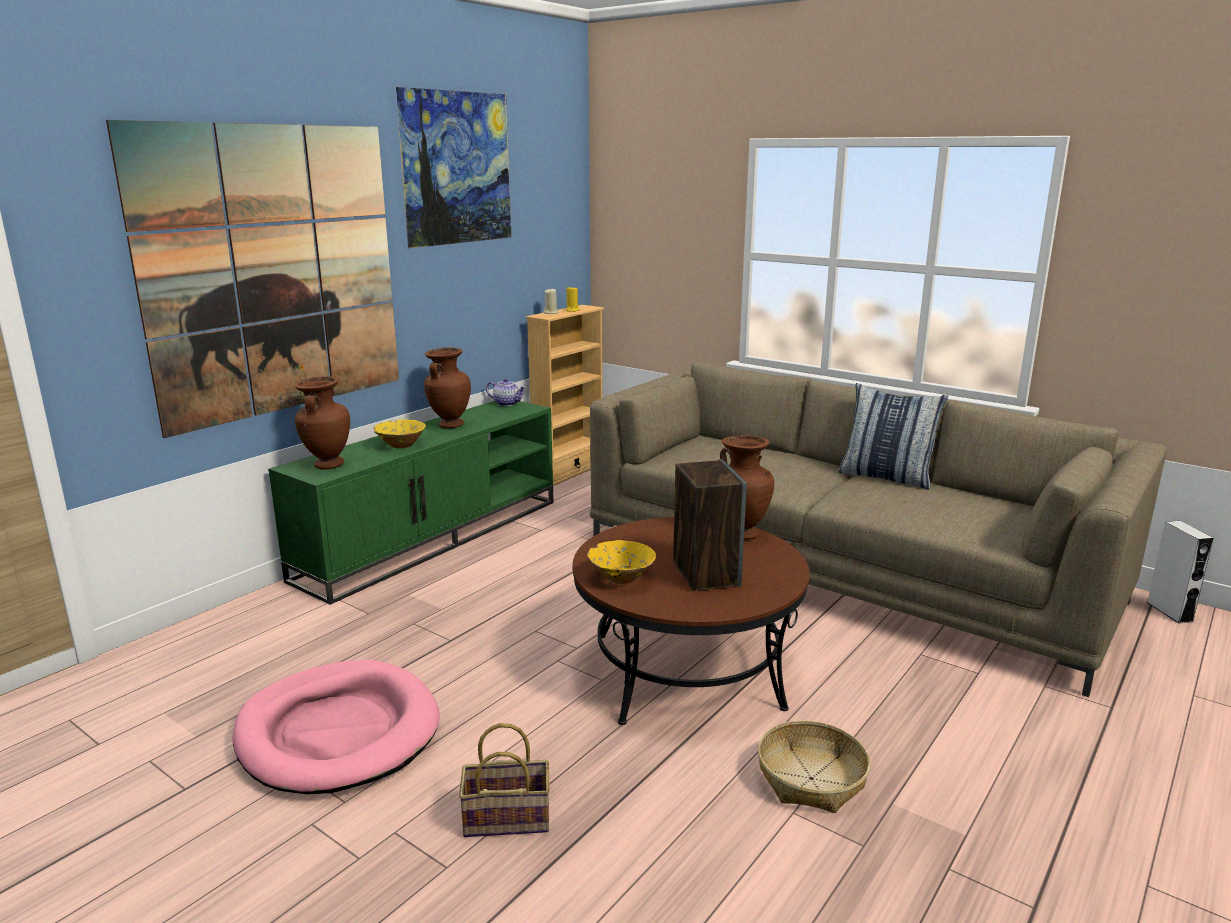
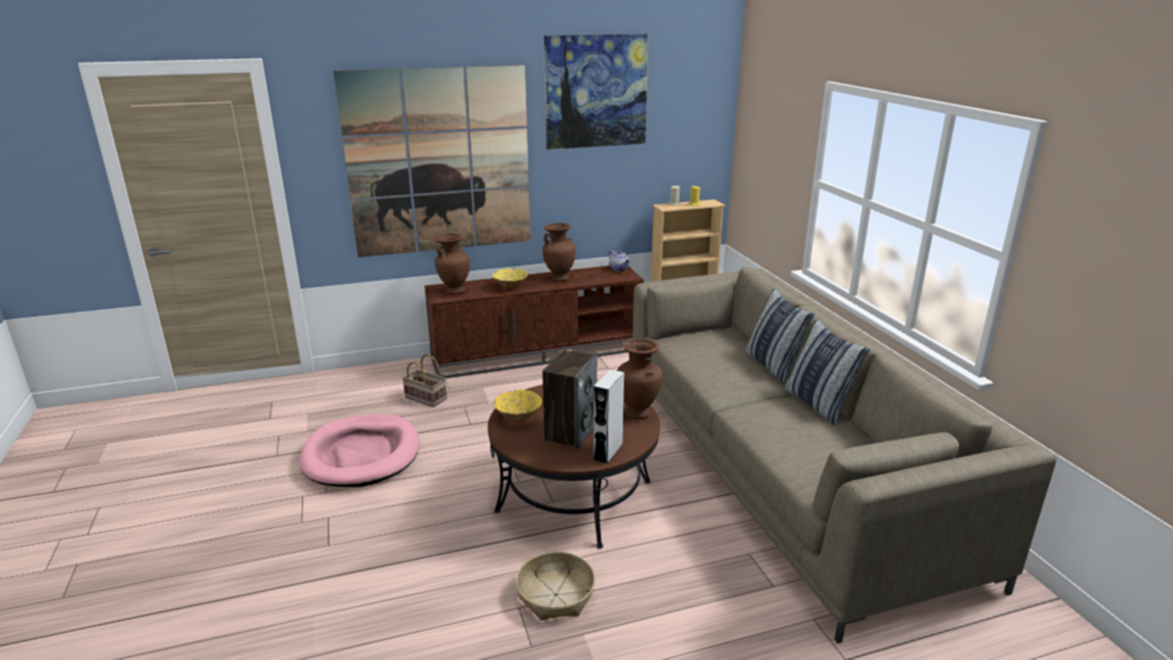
camera: 35 degrees right, 5 degrees up
green tv stand [268,401,554,605] -> brown tv stand [424,266,644,378]
basket [459,723,549,837] -> basket moved to [402,354,447,407]
grey speaker [1146,521,1214,623] -> grey speaker moved to [592,369,624,464]
none -> pillow [745,287,815,383]

